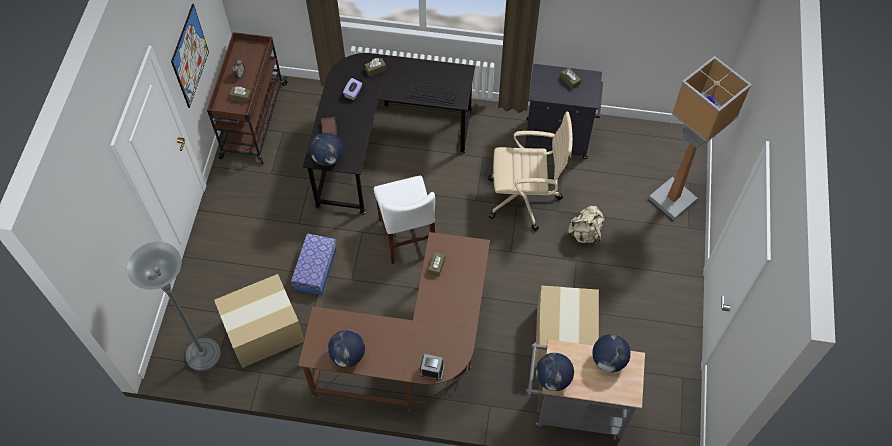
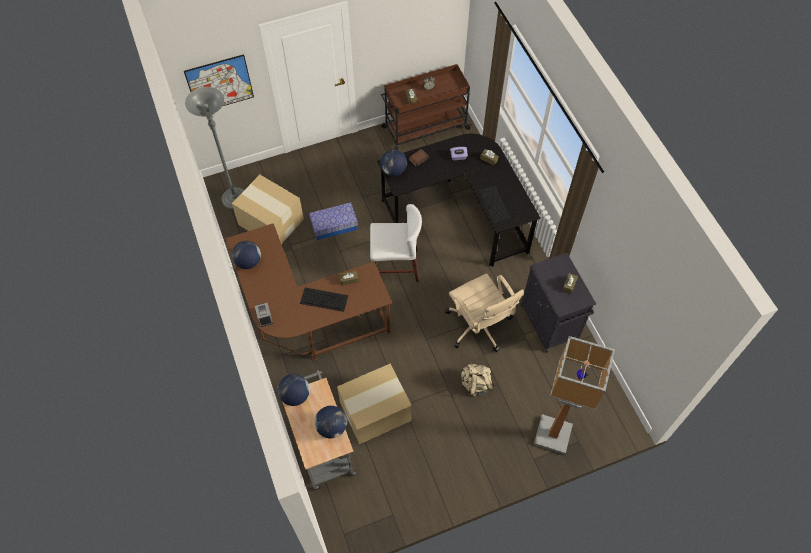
camera: 60 degrees right, 0 degrees up
picture [171,4,209,108] -> picture moved to [184,54,254,106]
white chair [374,176,435,264] -> white chair turned 135 degrees counterclockwise [370,204,422,282]
none -> keyboard [300,287,348,312]

